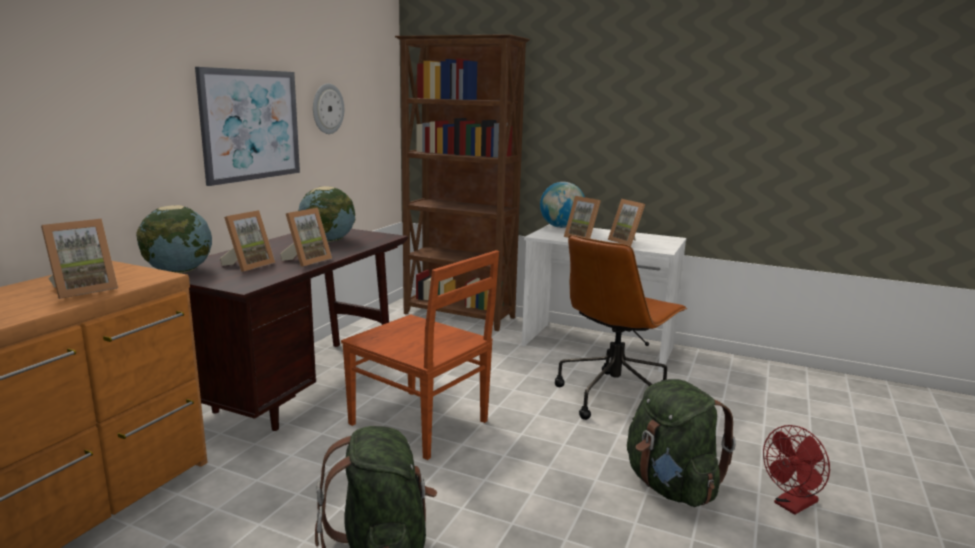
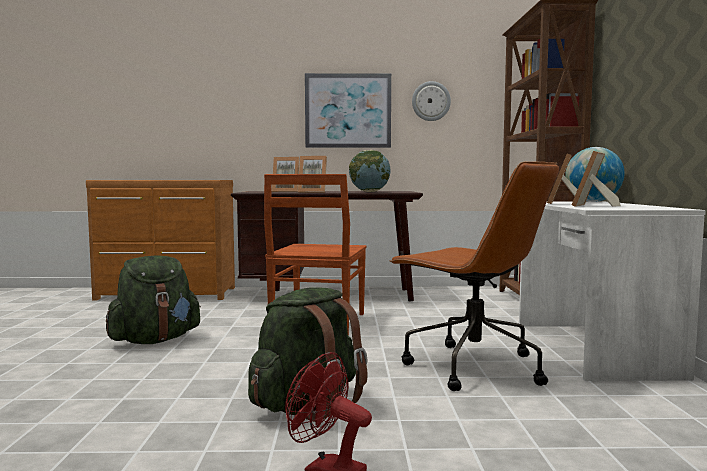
camera: 65 degrees right, 10 degrees down
picture frame [41,219,118,299] -> none
globe [136,205,212,274] -> none
brown office chair [555,235,688,420] -> brown office chair turned 150 degrees counterclockwise [389,161,559,391]

